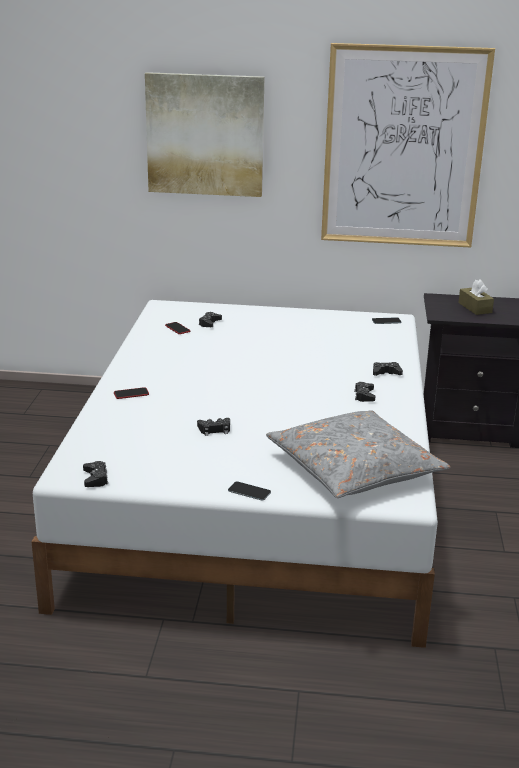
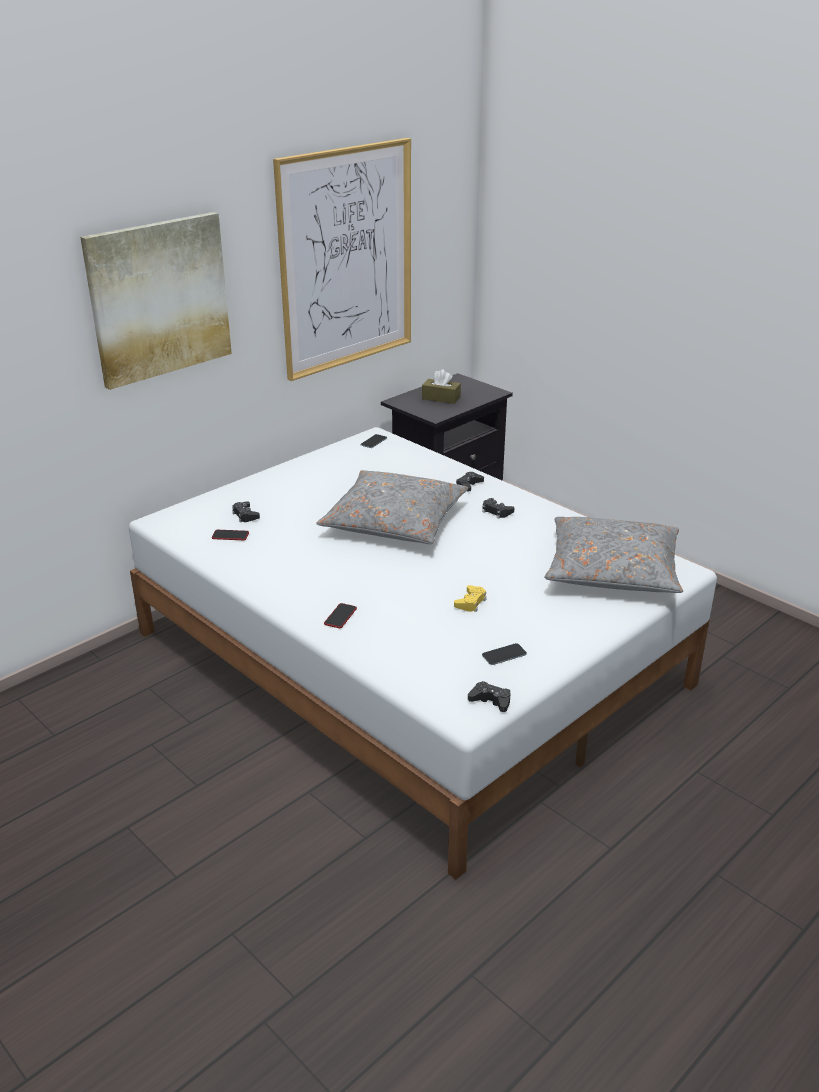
camera: 50 degrees left, 5 degrees up
black game controller [197,418,230,436] -> yellow game controller [454,585,486,612]
phone [228,481,271,501] -> phone moved to [482,643,527,665]
none -> grey pillow [316,470,468,544]

